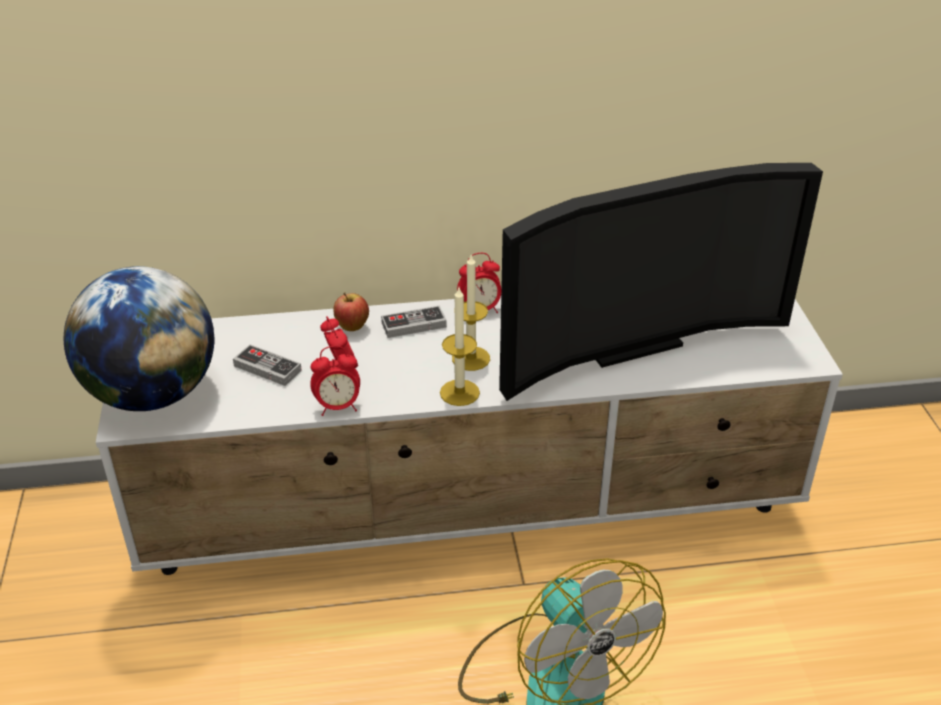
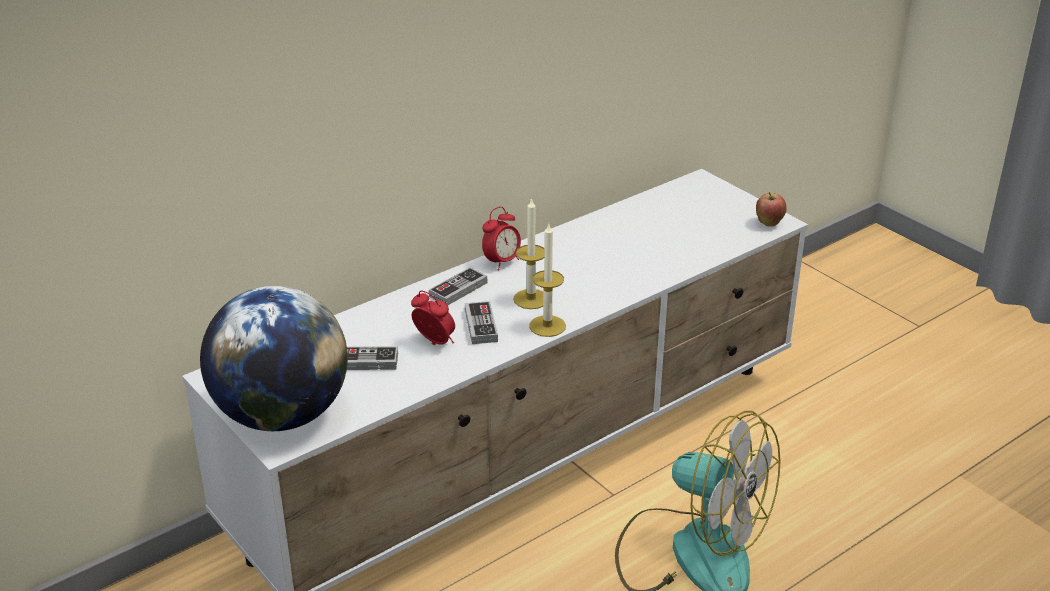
camera: 30 degrees left, 5 degrees down
alarm clock [310,346,360,416] -> none
apple [333,292,369,331] -> apple moved to [756,192,787,227]
television [499,163,823,401] -> none
none -> game controller [465,301,498,344]

